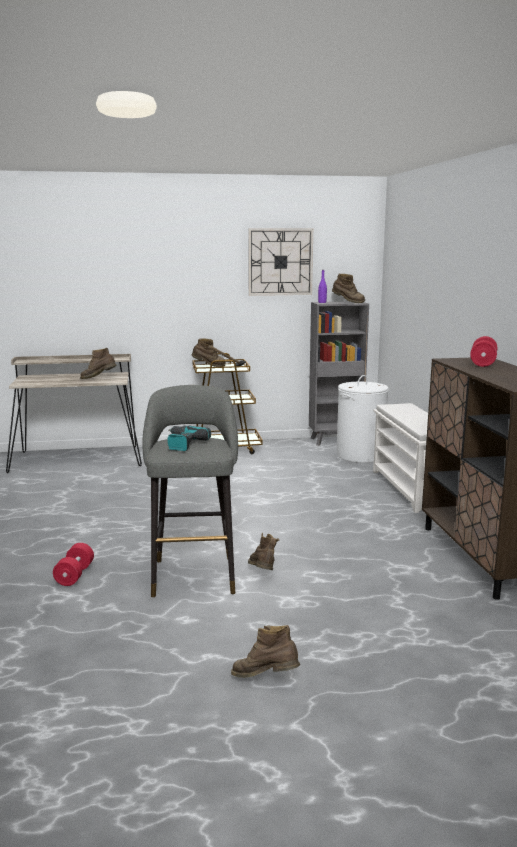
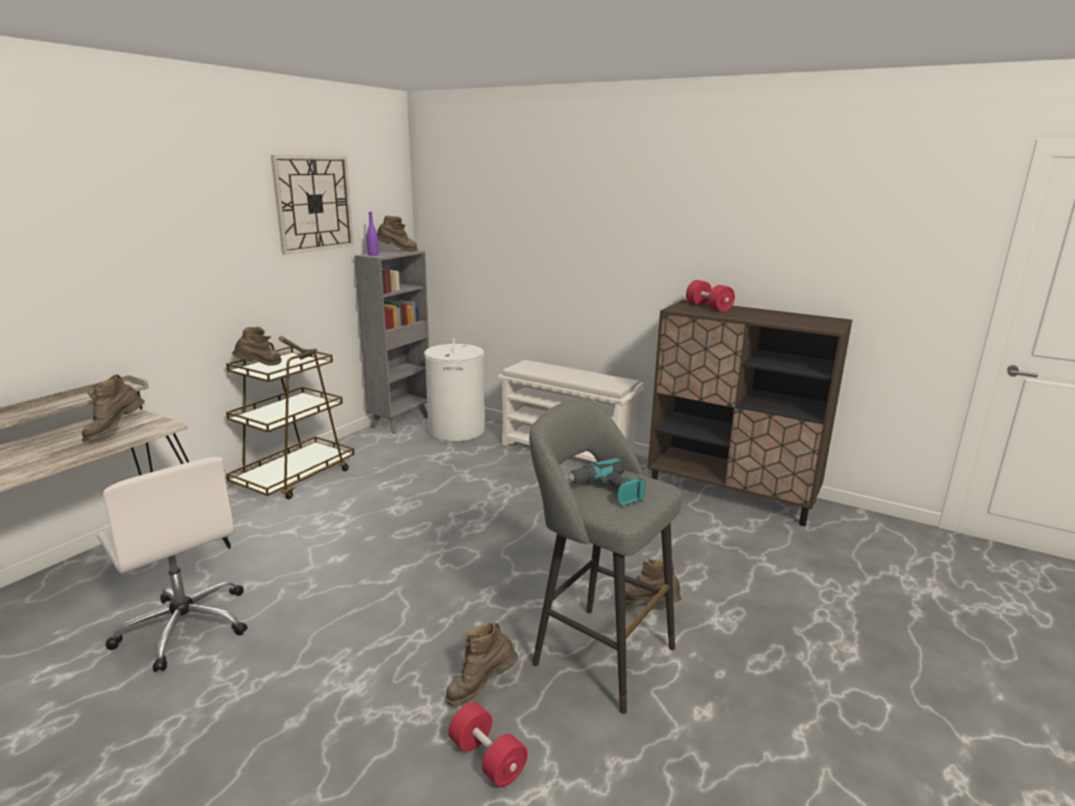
camera: 50 degrees left, 5 degrees up
brown boot [231,625,300,678] -> brown boot moved to [445,621,518,706]
none -> white office chair [97,457,247,672]

